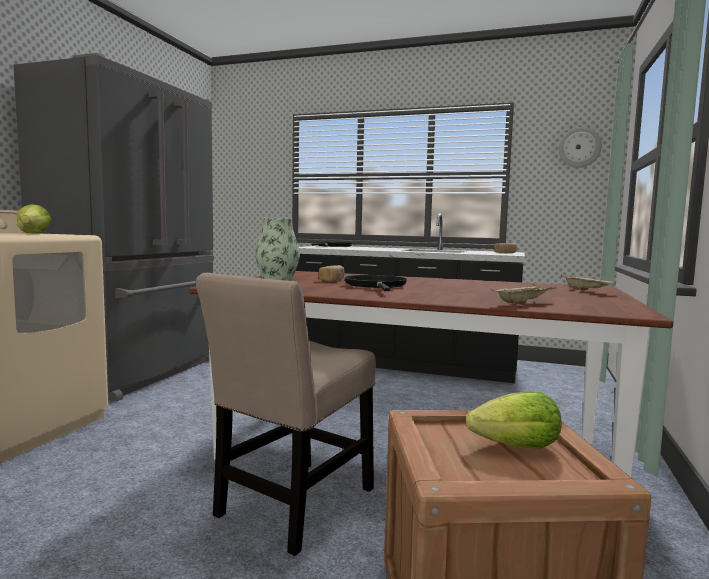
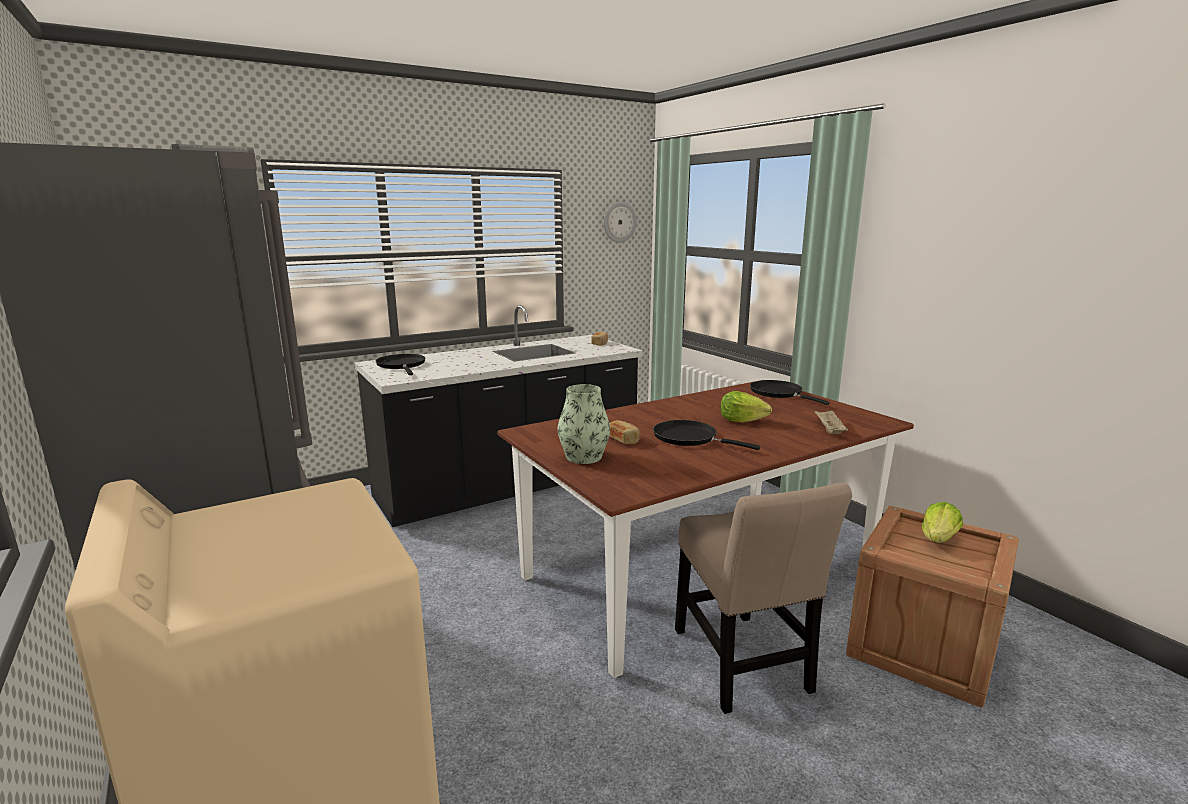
camera: 50 degrees left, 10 degrees up
lettuce [17,204,51,234] -> lettuce moved to [721,391,772,423]
beige tray [560,274,616,290] -> black frying pan [750,380,830,405]

